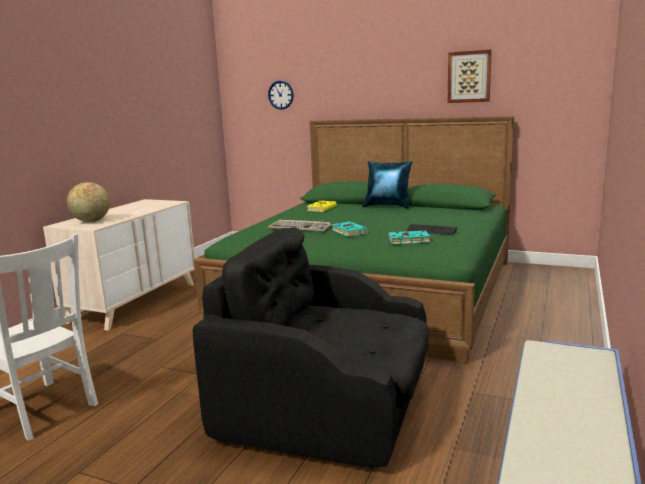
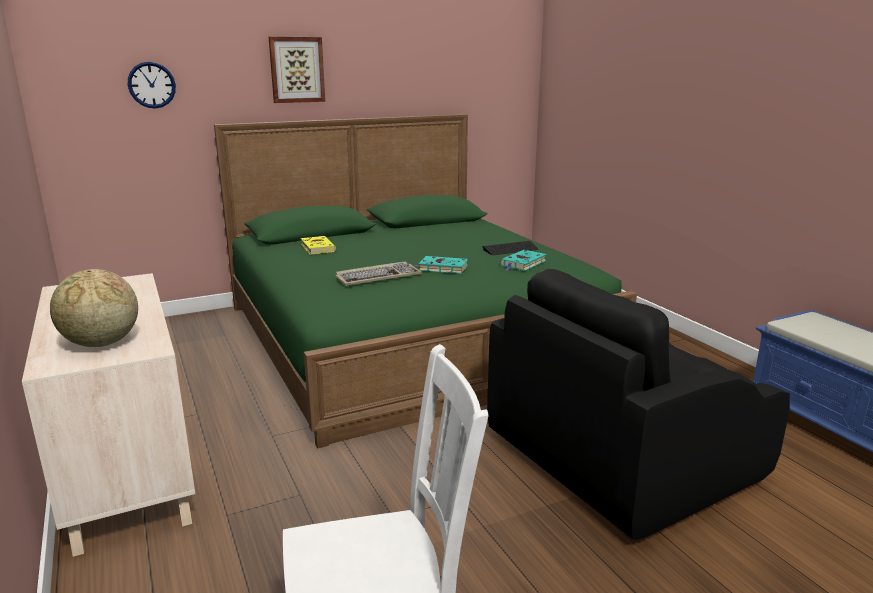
camera: 50 degrees left, 5 degrees up
blue pillow [363,161,412,209] -> none
picture [448,50,492,103] -> picture moved to [269,37,325,103]

